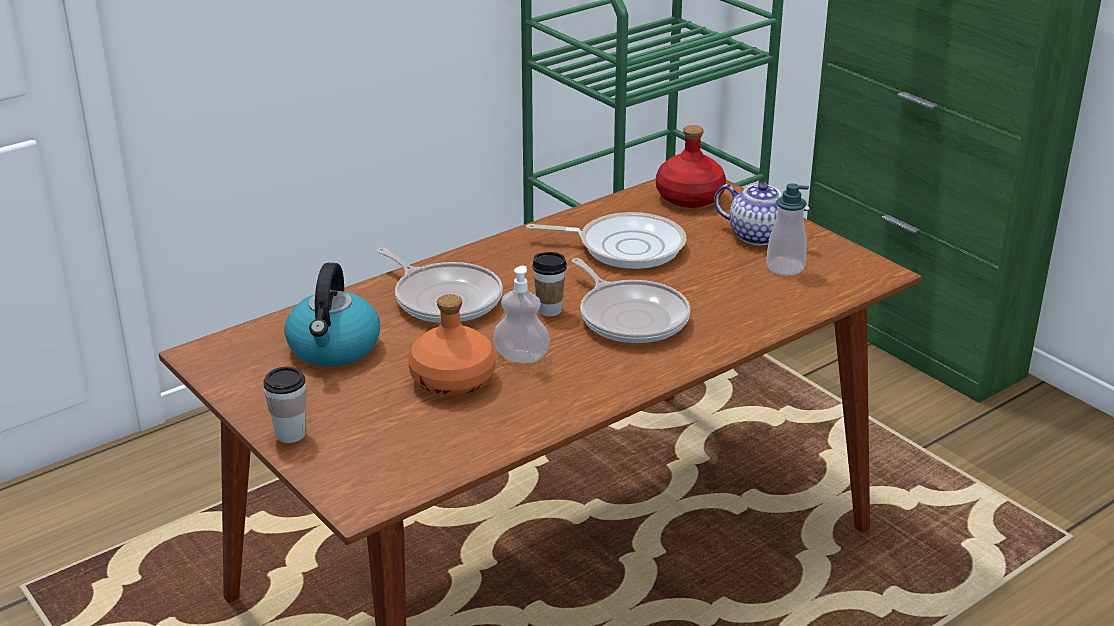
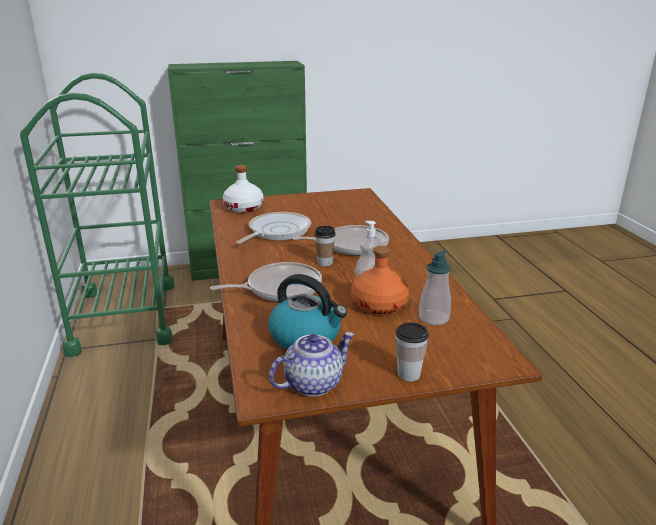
camera: 65 degrees left, 5 degrees down
red bottle [656,125,726,208] -> white bottle [223,165,263,213]
teapot [714,182,810,245] -> teapot moved to [269,332,355,397]
soap dispenser [766,183,809,275] -> soap dispenser moved to [419,250,451,325]

